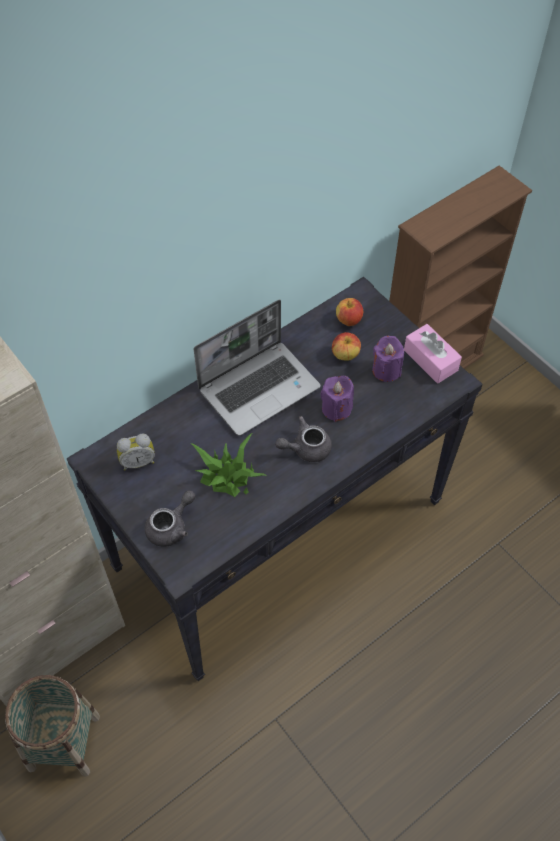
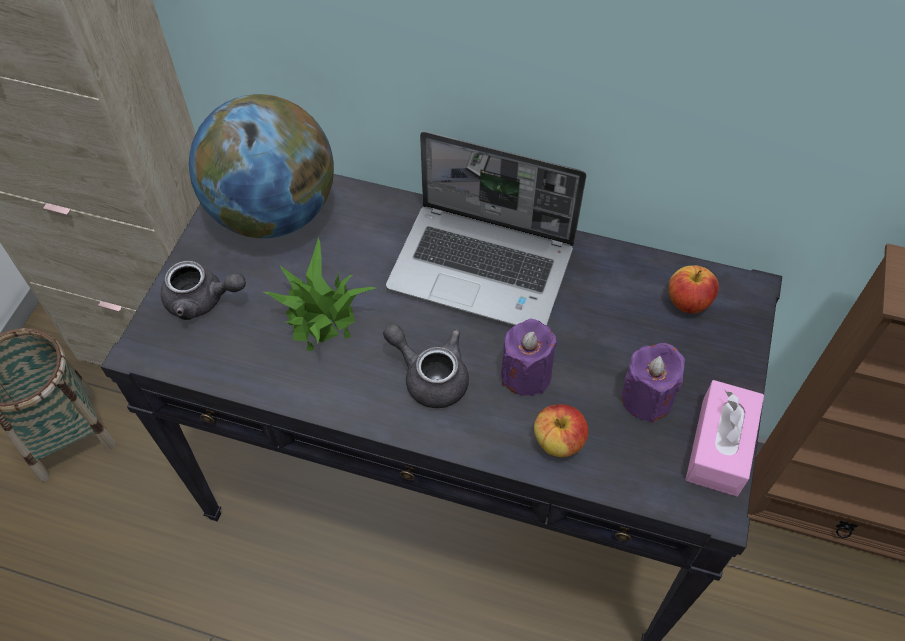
camera: 55 degrees right, 0 degrees up
alarm clock [117,434,155,470] -> globe [189,94,334,238]
apple [332,332,361,361] -> apple moved to [534,404,588,457]

